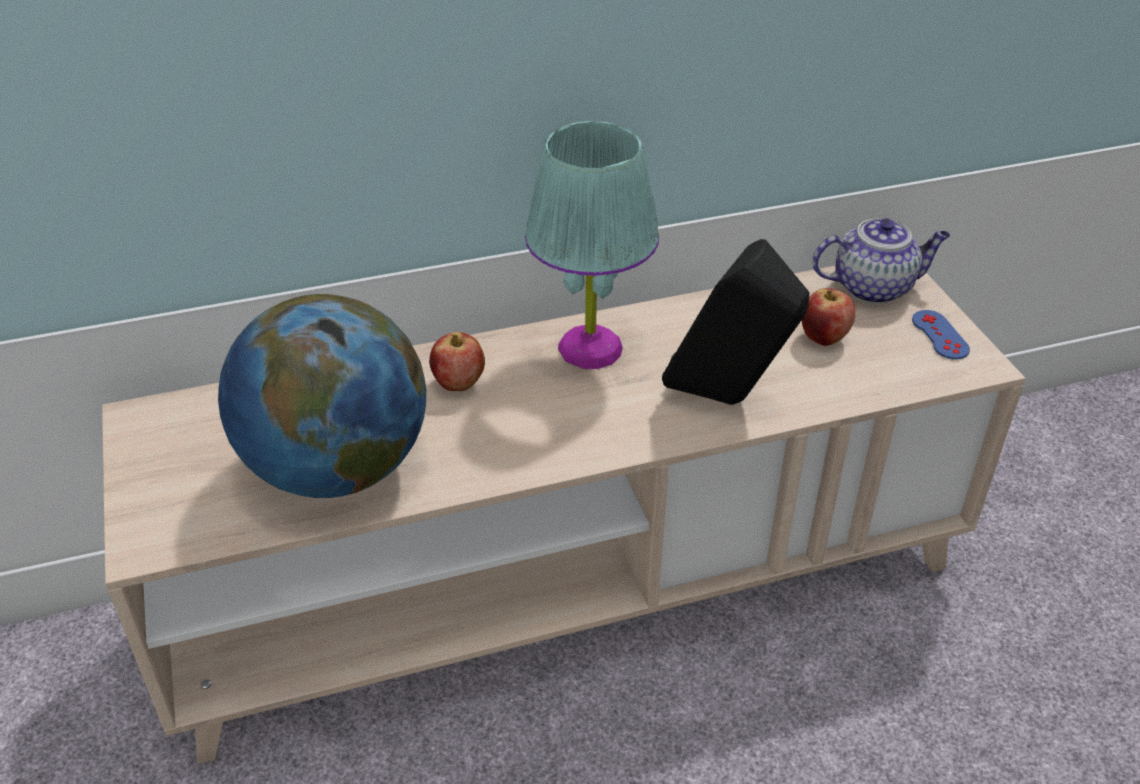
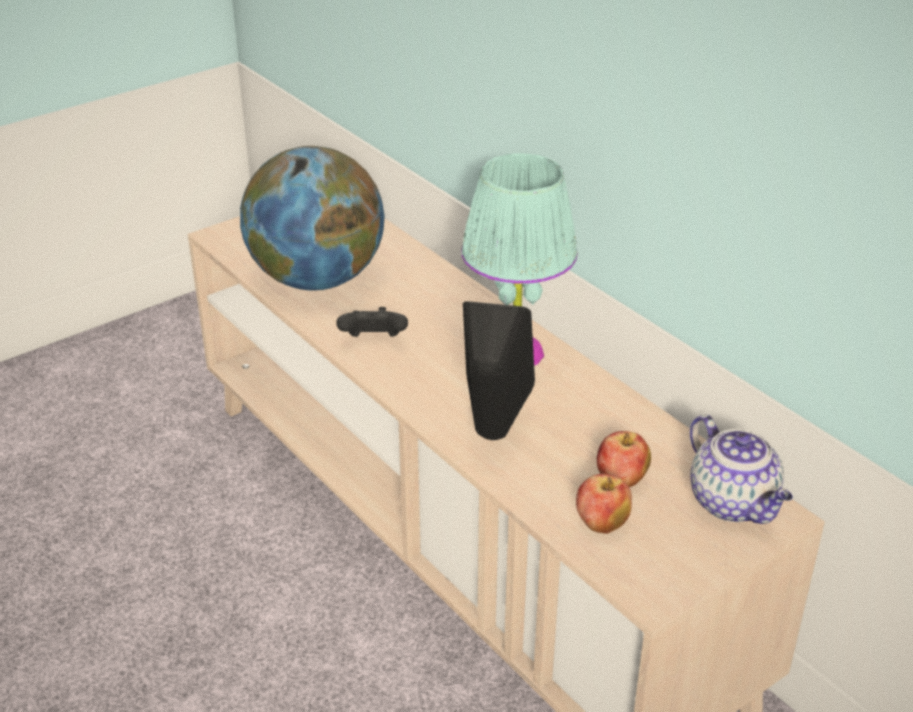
camera: 70 degrees right, 5 degrees down
apple [429,332,485,391] -> apple moved to [576,474,632,534]
blue game controller [912,310,970,360] -> none
none -> black game controller [336,307,408,337]

